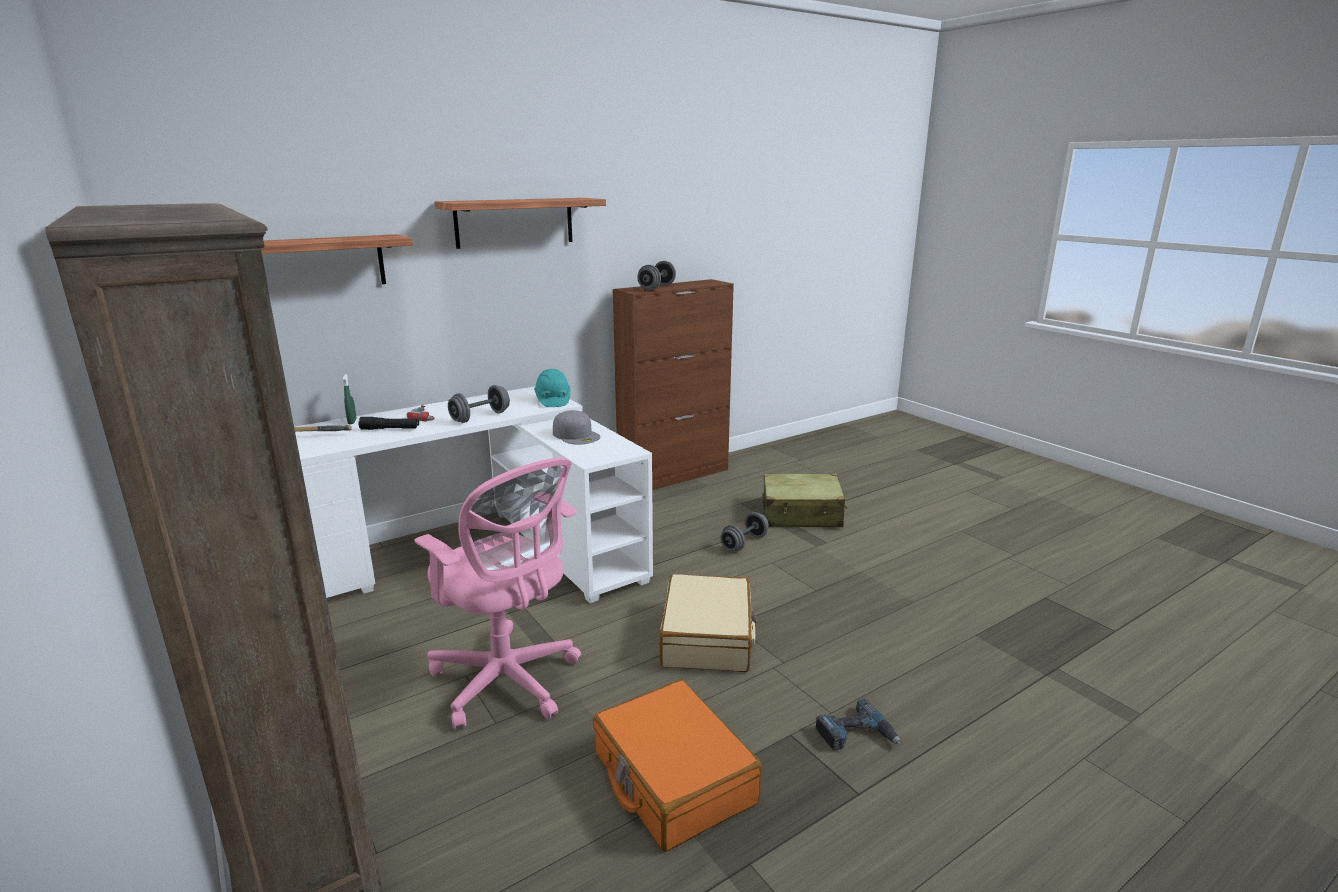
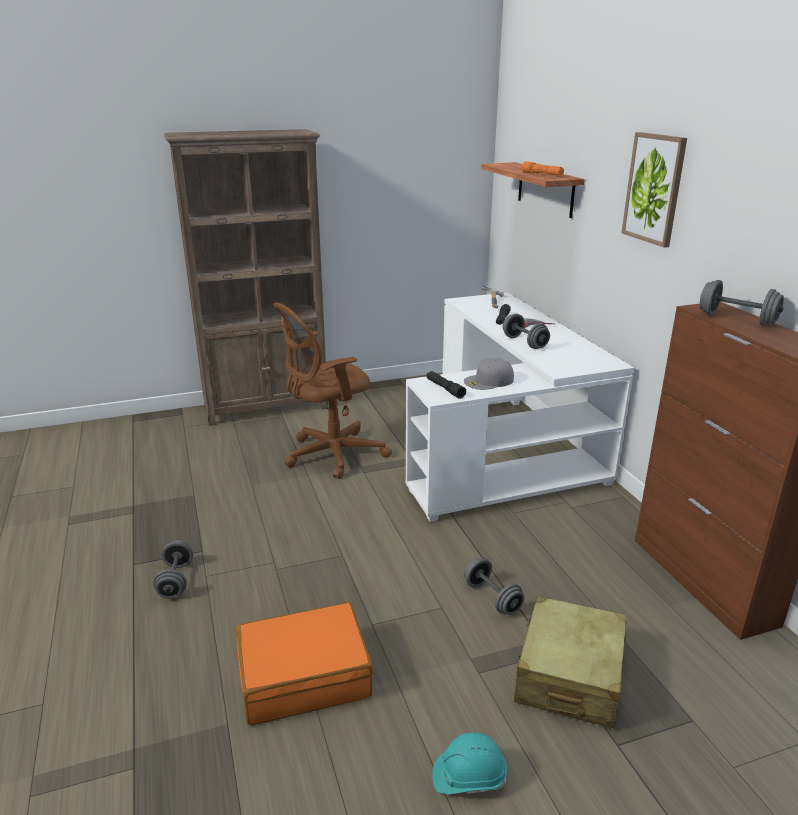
camera: 105 degrees right, 5 degrees up
green spray bottle [343,373,356,424] -> none
pink office chair [414,458,581,730] -> brown office chair [273,302,392,479]
shelf [435,198,606,249] -> picture [622,132,687,248]
turquoise hard hat [534,369,571,407] -> turquoise hard hat moved to [432,732,507,794]
orange suitcase [593,680,762,852] -> orange suitcase moved to [236,602,373,725]
beige suitcase [660,574,757,672] -> none
power drill [816,699,901,751] -> grey dumbbell [153,540,193,599]
none -> black flashlight [426,371,466,399]
none -> orange flashlight [521,162,564,176]

